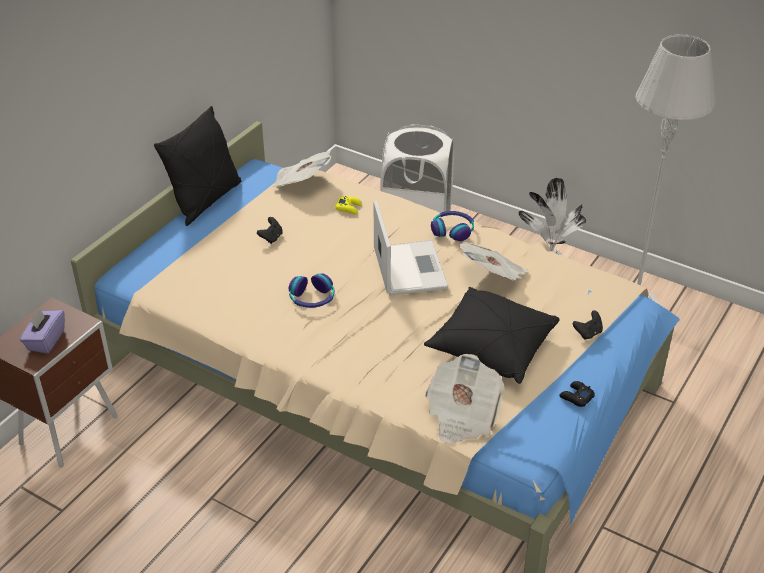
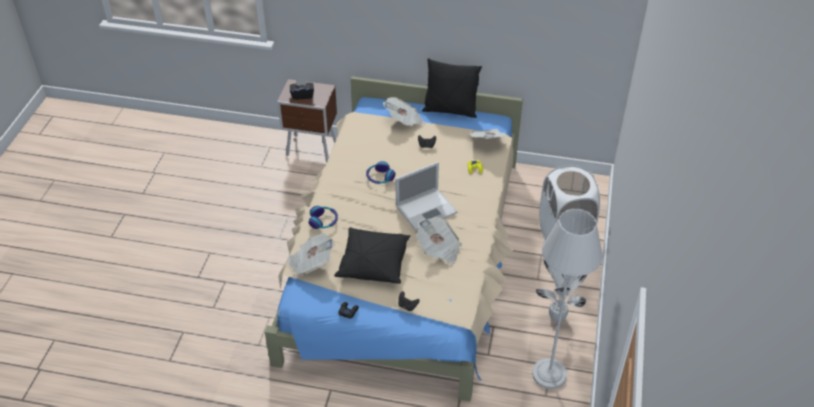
camera: 70 degrees right, 5 degrees up
purple tissue box [20,308,65,354] -> black tissue box [290,79,314,100]
headphones [431,211,474,241] -> headphones moved to [308,206,338,229]
none -> newspaper [383,97,425,126]

